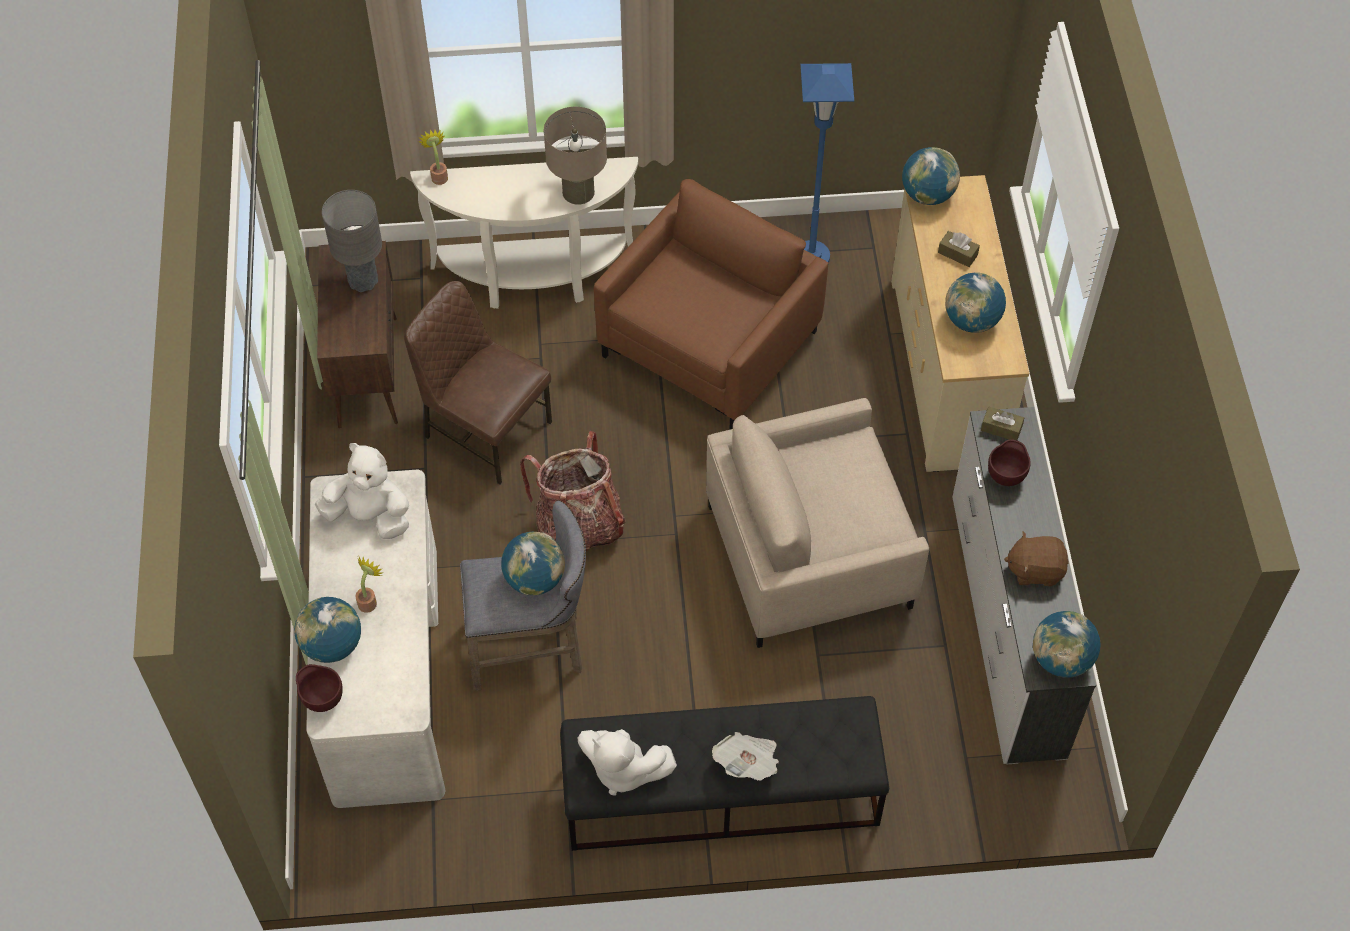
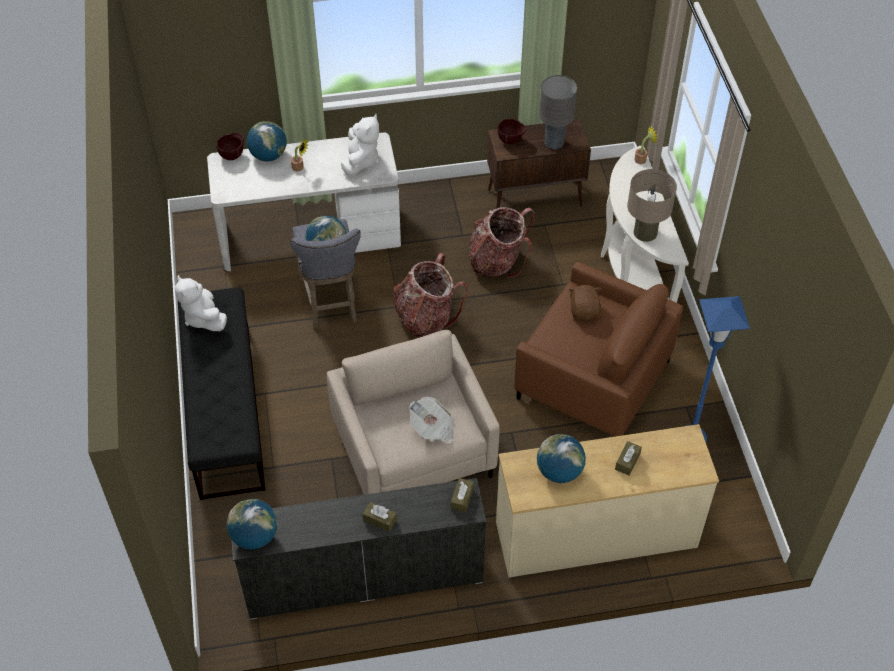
camera: 85 degrees right, 5 degrees down
brown chair [404,281,552,484] -> backpack [469,207,535,278]
white plush toy [578,729,677,796] -> white plush toy turned 45 degrees counterclockwise [174,275,227,331]
newspaper [712,732,779,780] -> newspaper moved to [409,397,455,443]
globe [902,147,960,205] -> none
brown bowl [988,439,1030,486] -> brown bowl moved to [498,119,526,144]
brown plush toy [1004,531,1069,586] -> brown plush toy moved to [569,285,601,320]
none -> brown tissue box [363,502,397,532]

